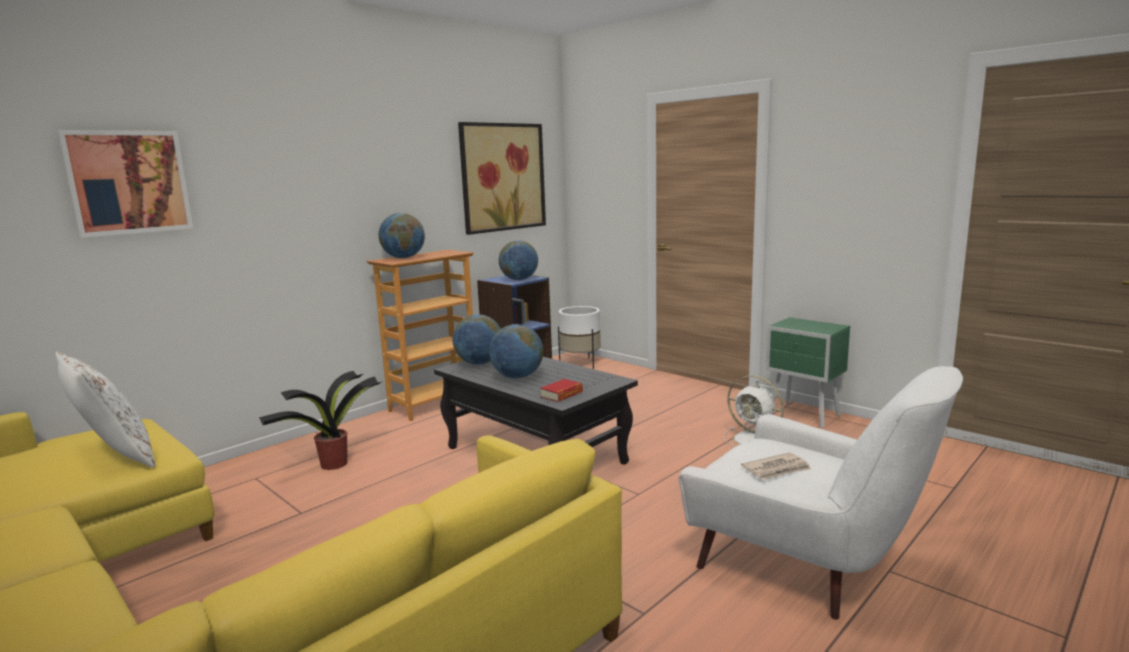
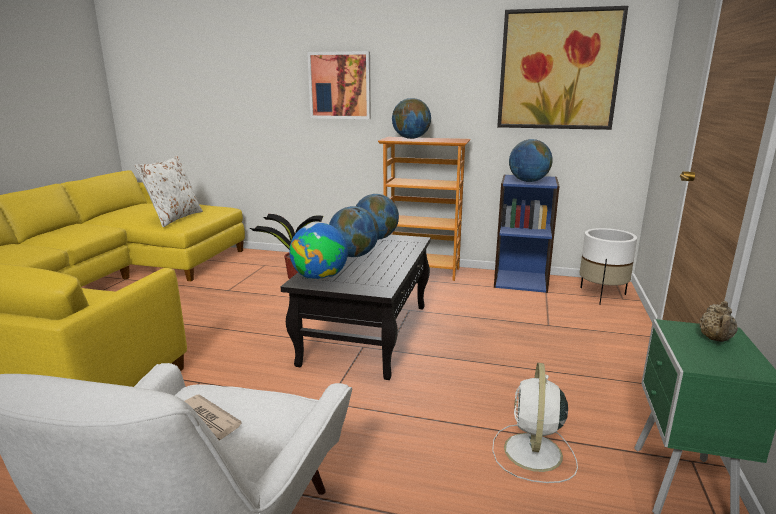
camera: 60 degrees right, 5 degrees up
picture [57,130,193,238] -> picture moved to [307,51,371,119]
book [540,379,583,402] -> globe [289,223,348,280]
none -> beige teapot [699,301,738,342]

